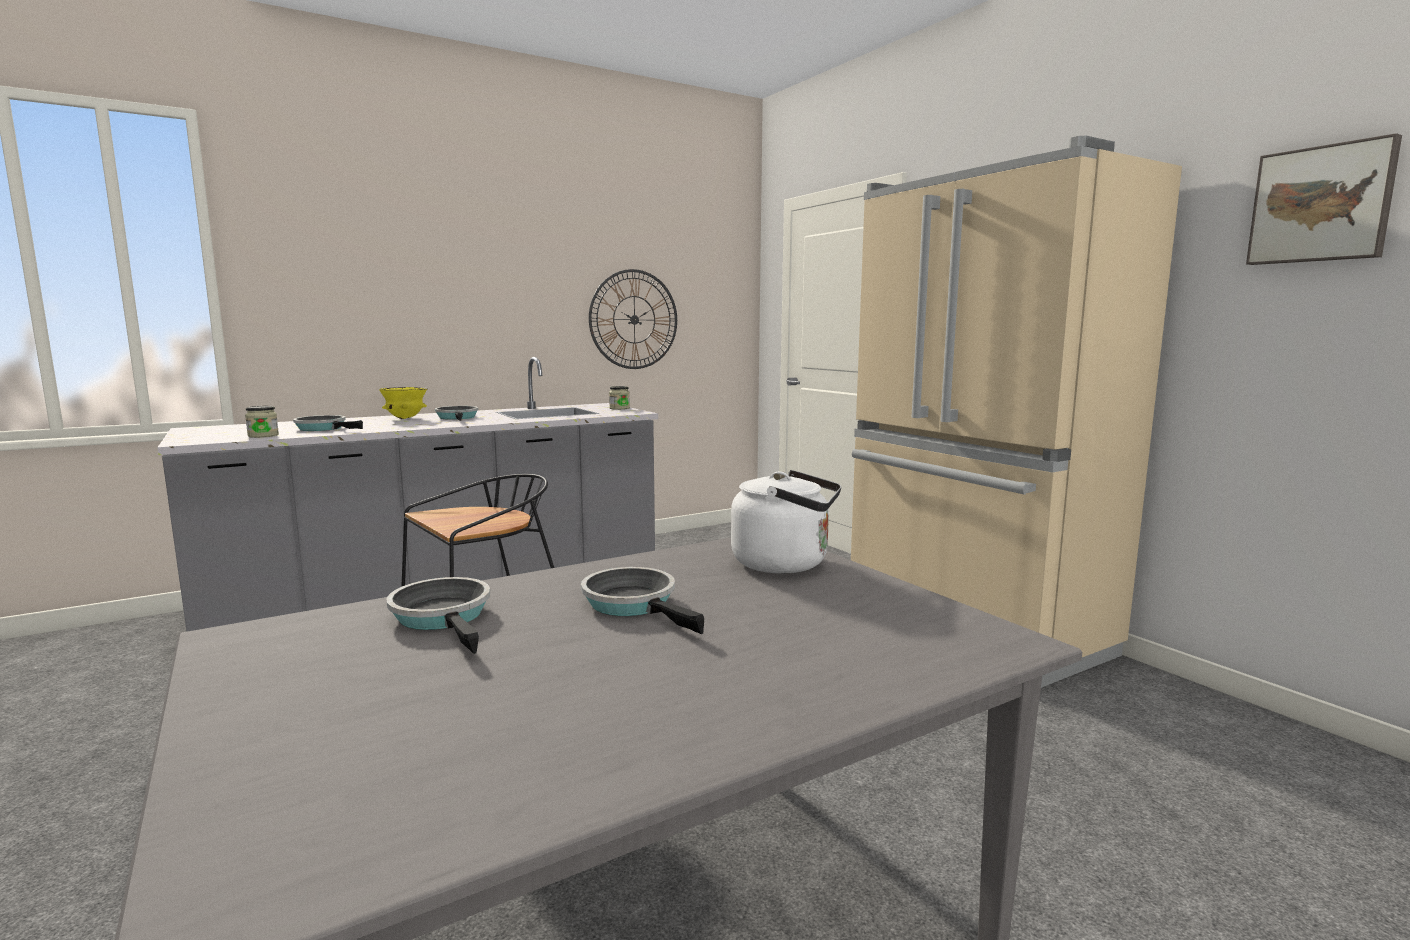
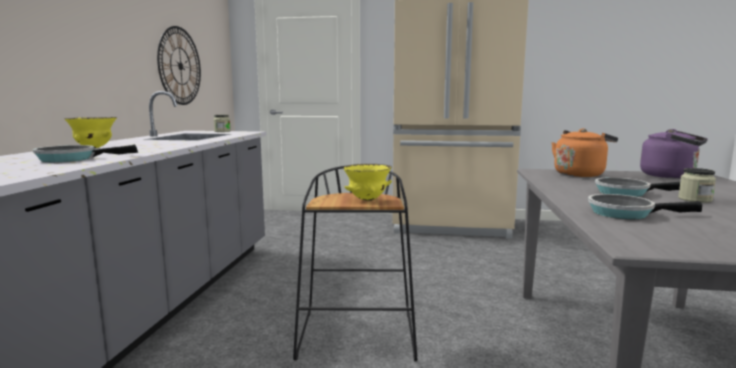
camera: 50 degrees left, 0 degrees up
jar [245,406,279,438] -> jar moved to [678,168,716,203]
frying pan [435,406,478,421] -> none
white kettle [731,470,841,574] -> orange kettle [551,128,618,177]
picture [1246,133,1402,265] -> none
none -> yellow bowl [343,164,392,201]
none -> purple kettle [640,129,708,178]

